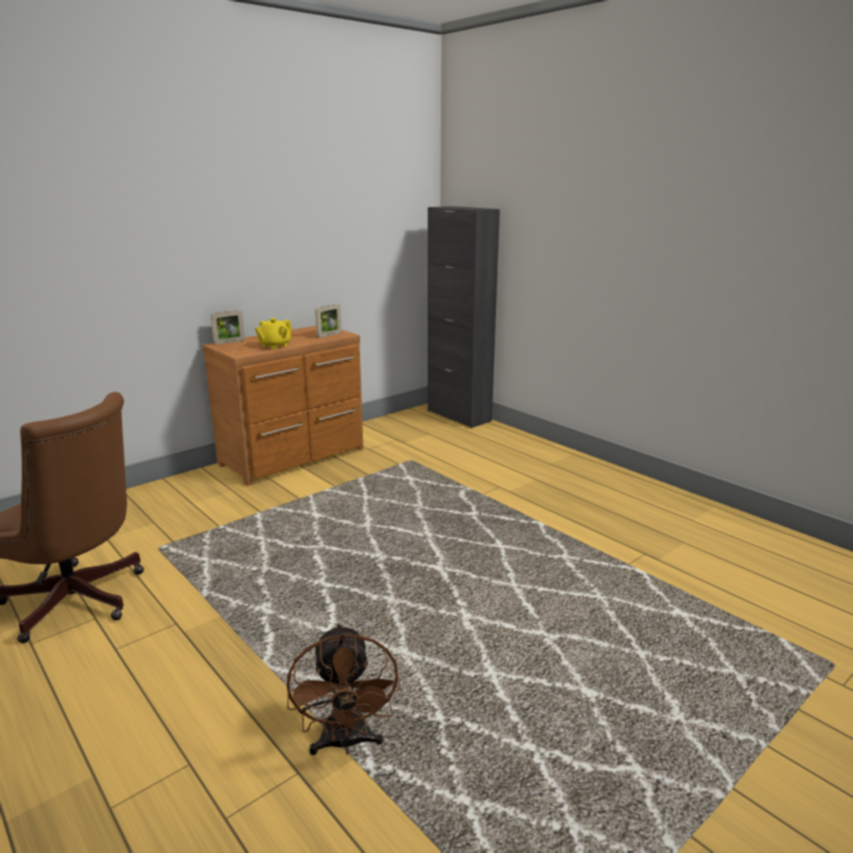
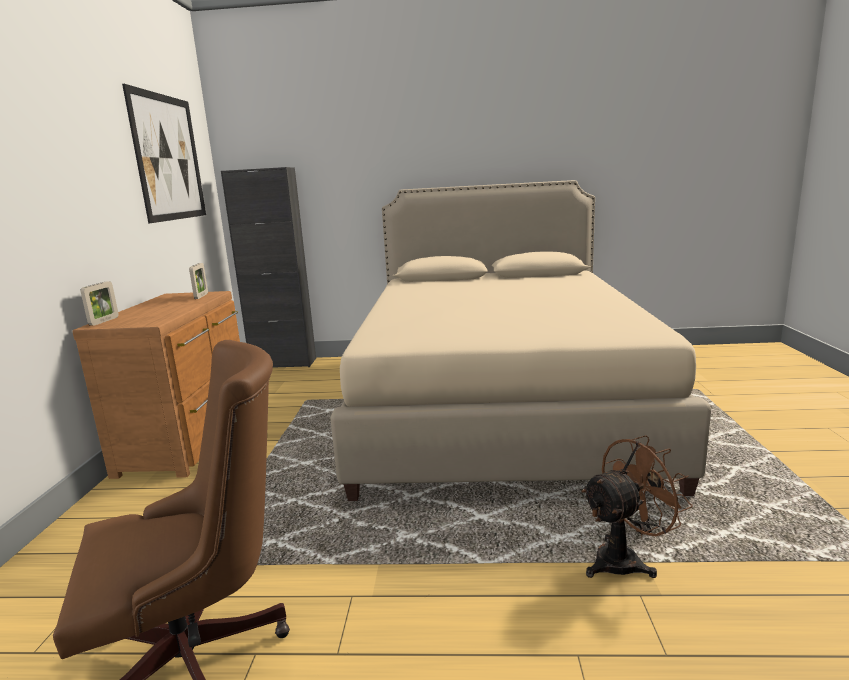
camera: 45 degrees left, 5 degrees down
yellow teapot [255,318,293,349] -> none
brown fan [287,623,400,755] -> brown fan turned 60 degrees counterclockwise [581,435,693,578]
none -> picture [122,84,206,223]
none -> beige bed [330,180,711,501]

